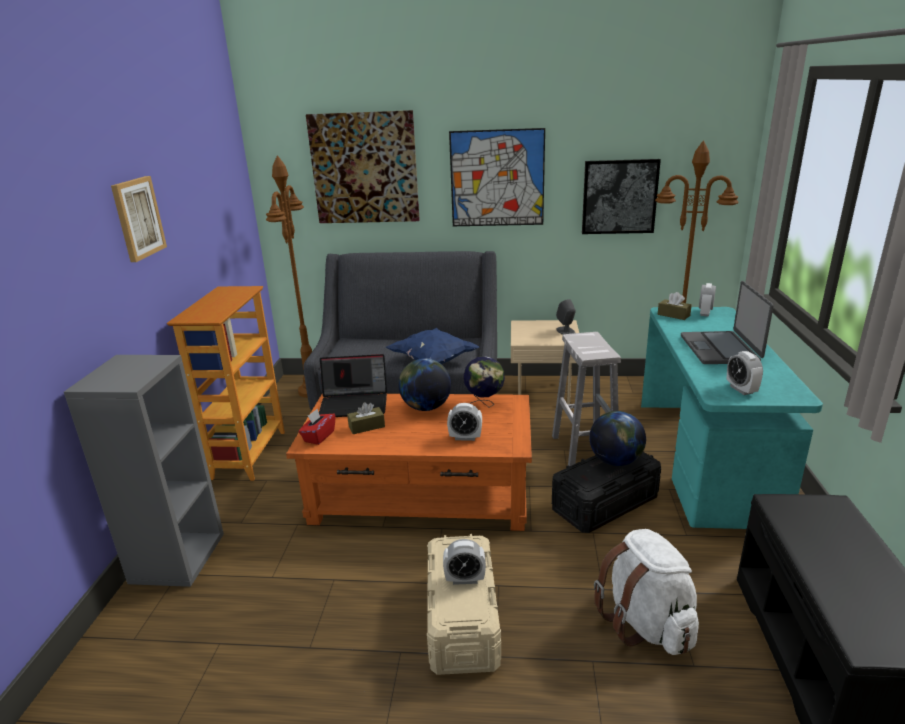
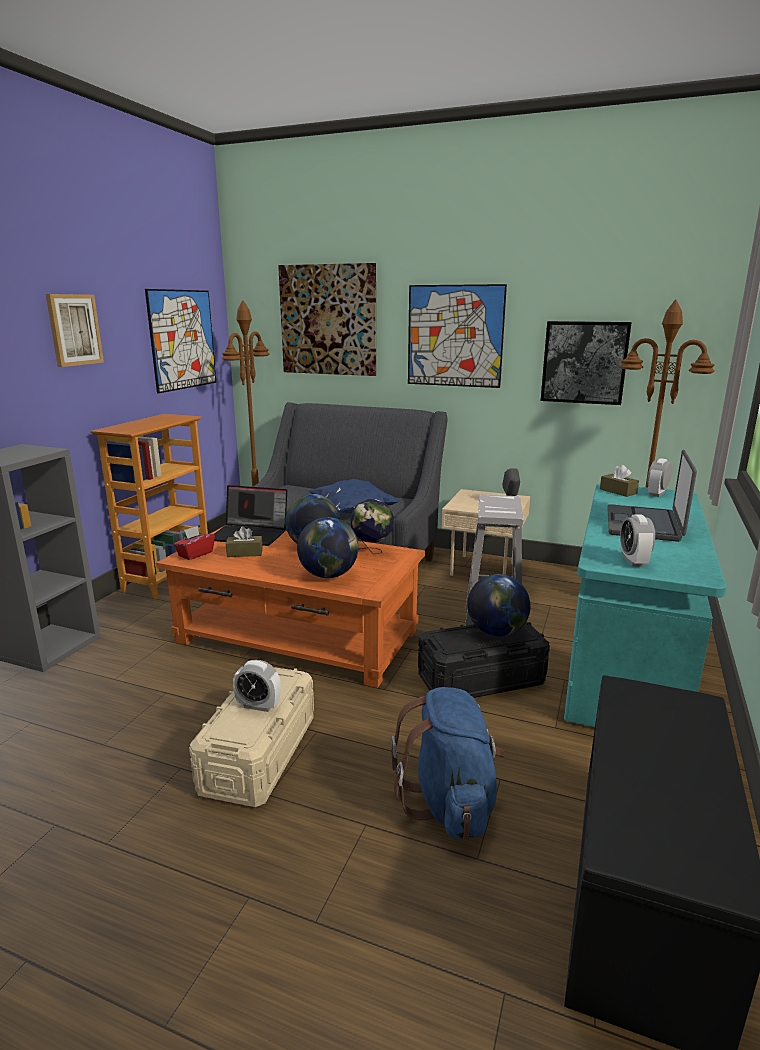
camera: 15 degrees right, 5 degrees down
alarm clock [447,403,482,441] -> globe [297,517,359,578]
white backpack [594,529,699,655] -> blue backpack [391,687,505,840]
none -> picture [145,289,216,394]

